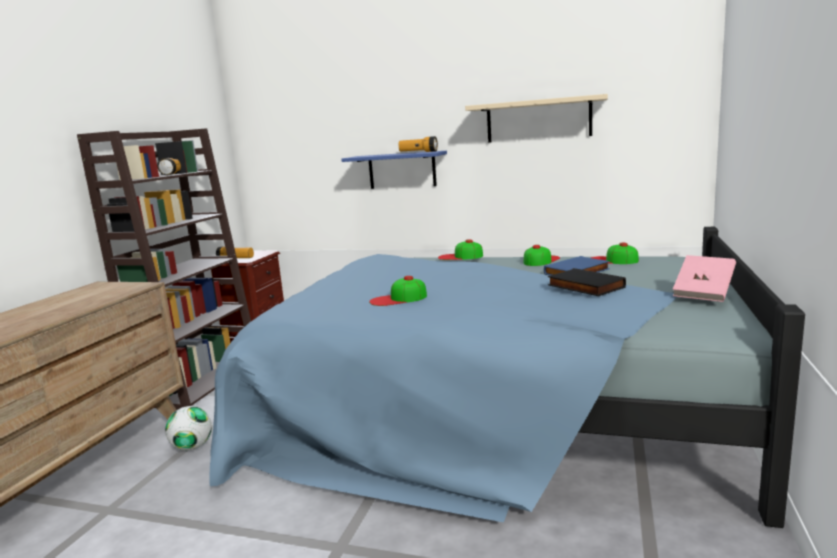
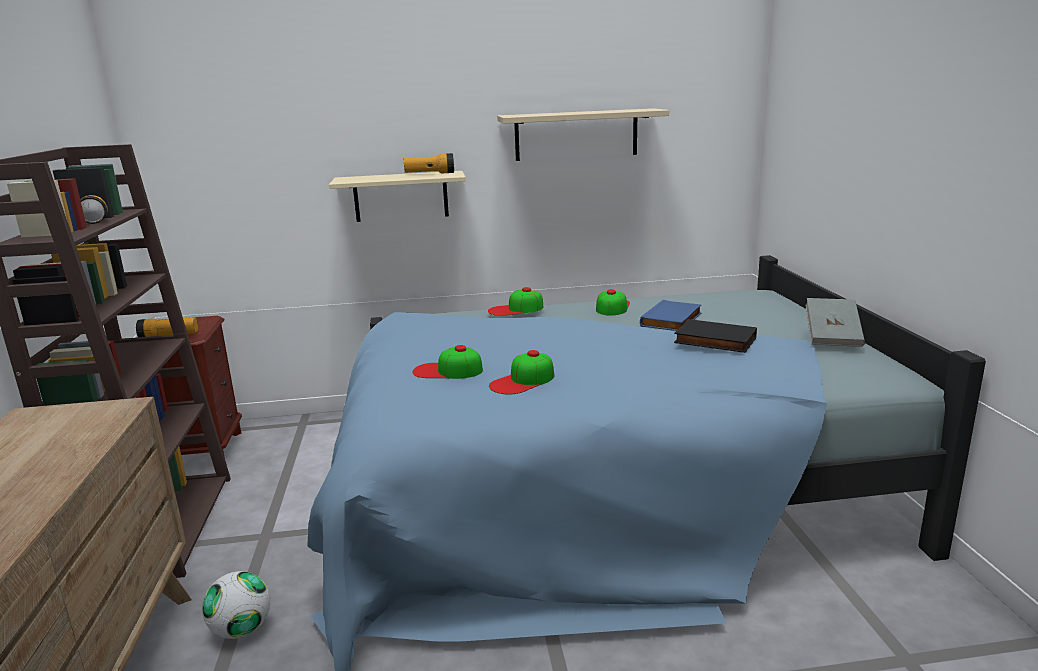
camera: 25 degrees left, 5 degrees up
blue shelf [341,151,447,189] -> beige shelf [329,171,466,222]
cap [591,243,639,264] -> cap moved to [412,345,483,379]
pink book [673,255,736,302] -> grey book [806,298,865,347]

